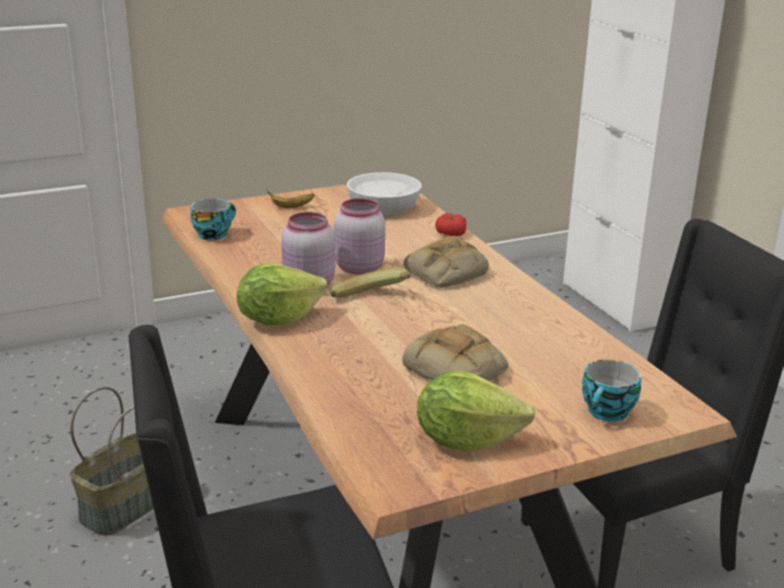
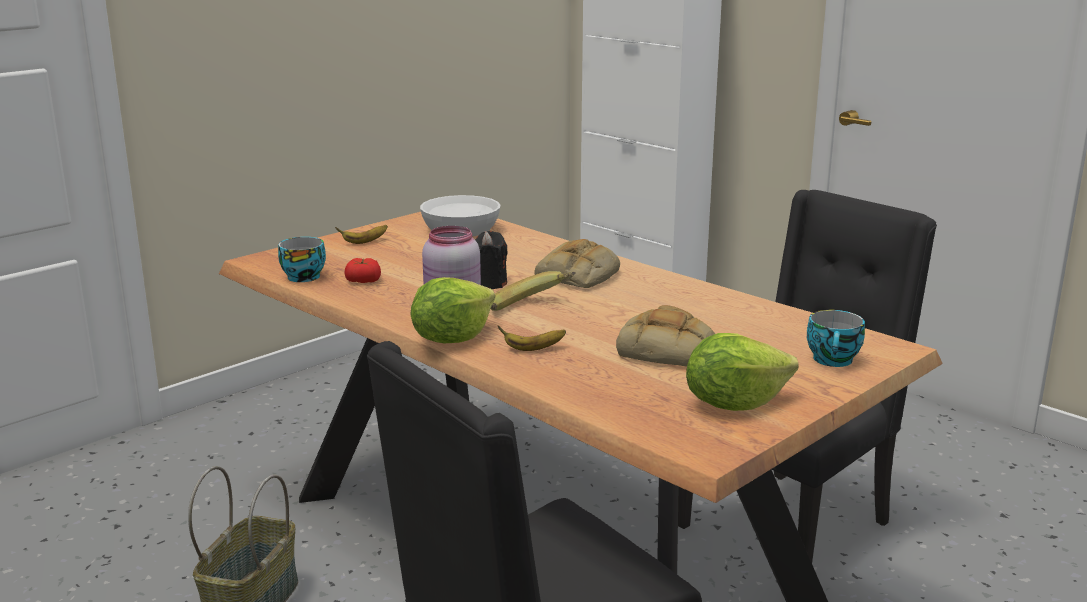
camera: 20 degrees left, 5 degrees down
pink jar [334,198,385,275] -> black candle [475,231,507,289]
tomato [435,213,467,236] -> tomato moved to [345,258,381,283]
none -> banana [498,326,566,351]

